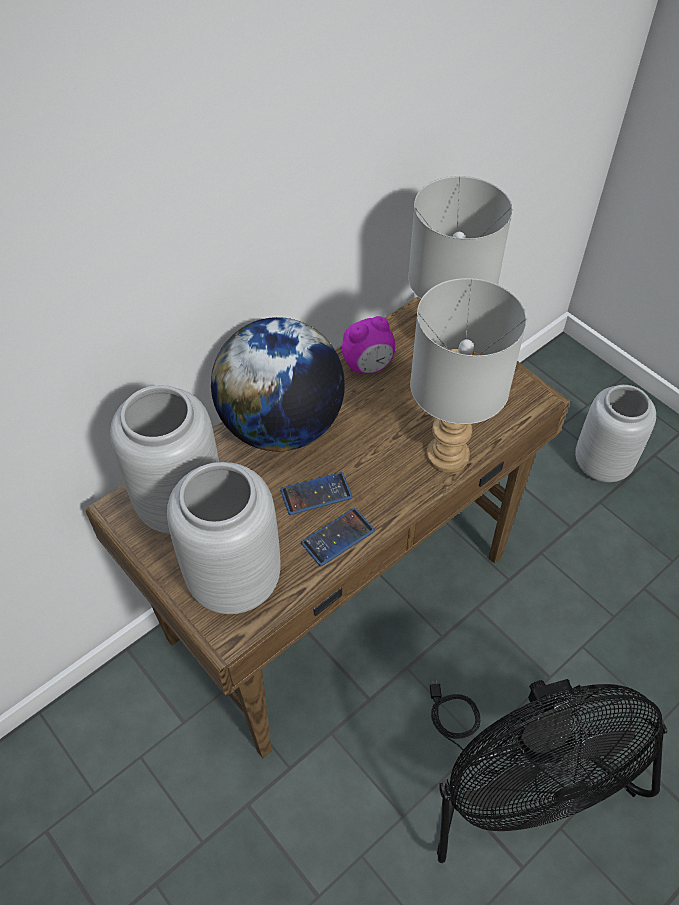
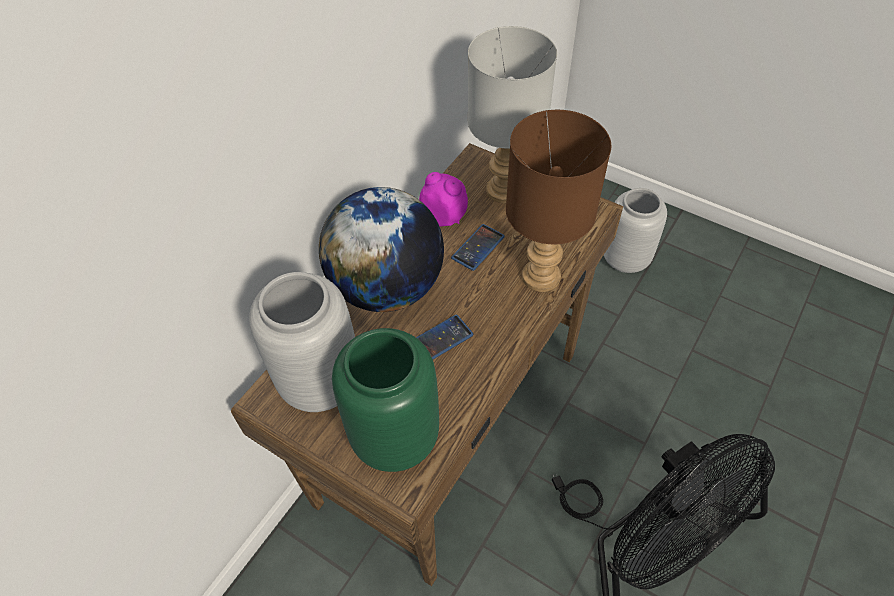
camera: 15 degrees left, 0 degrees up
grey vase [167,462,281,614] -> green vase [332,328,439,472]
phone [301,508,375,566] -> phone moved to [451,224,505,271]
alarm clock [342,316,395,374] -> alarm clock turned 105 degrees counterclockwise [419,172,468,226]
grey table lamp [410,278,527,473] -> brown table lamp [506,110,611,292]

